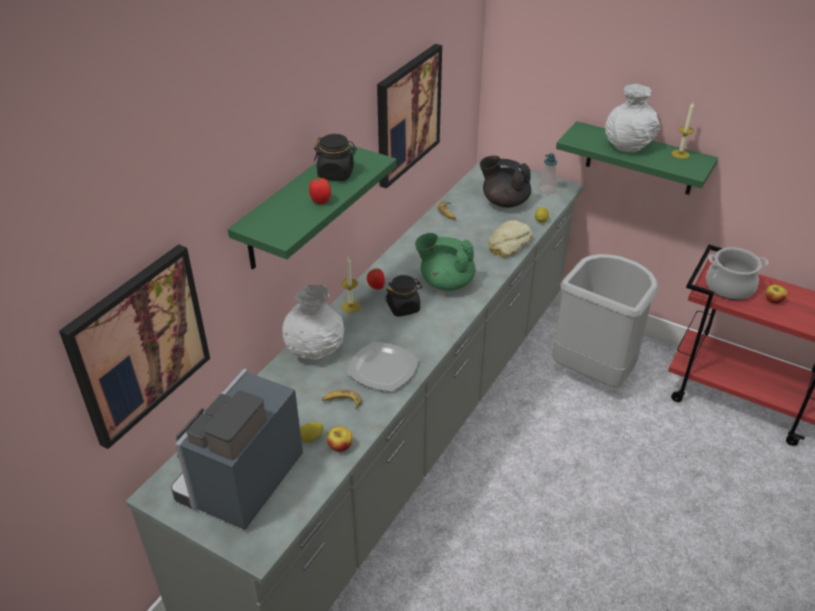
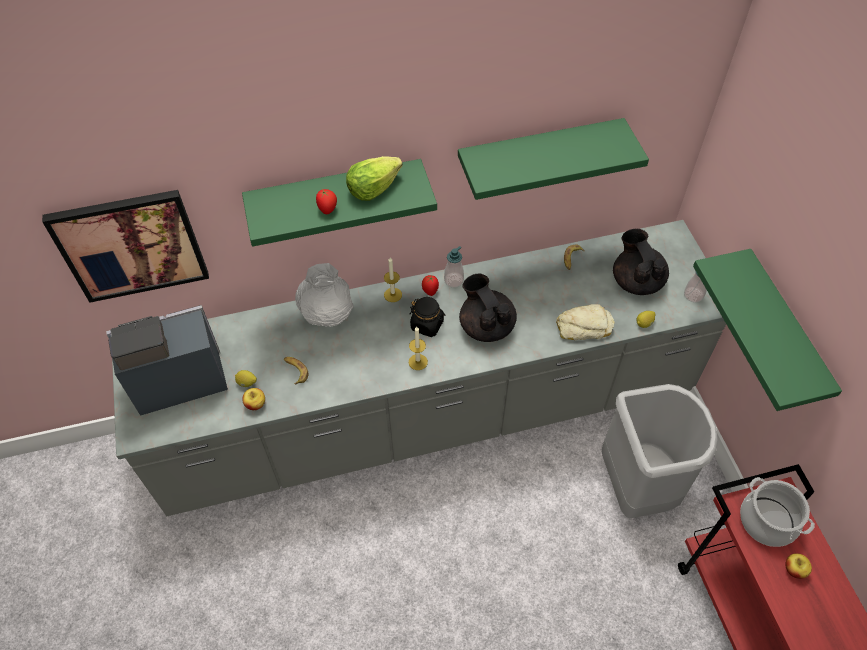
camera: 45 degrees right, 15 degrees up
black jar [314,134,357,181] -> lettuce [346,156,403,201]
plate [346,341,419,392] -> none
picture [377,44,442,189] -> green shelf [458,118,649,200]
green teapot [415,233,476,291] -> black teapot [459,274,517,342]
white vase [605,83,661,152] -> none
candle [671,102,694,159] -> candle moved to [409,326,428,370]
none -> soap dispenser [444,246,464,288]

